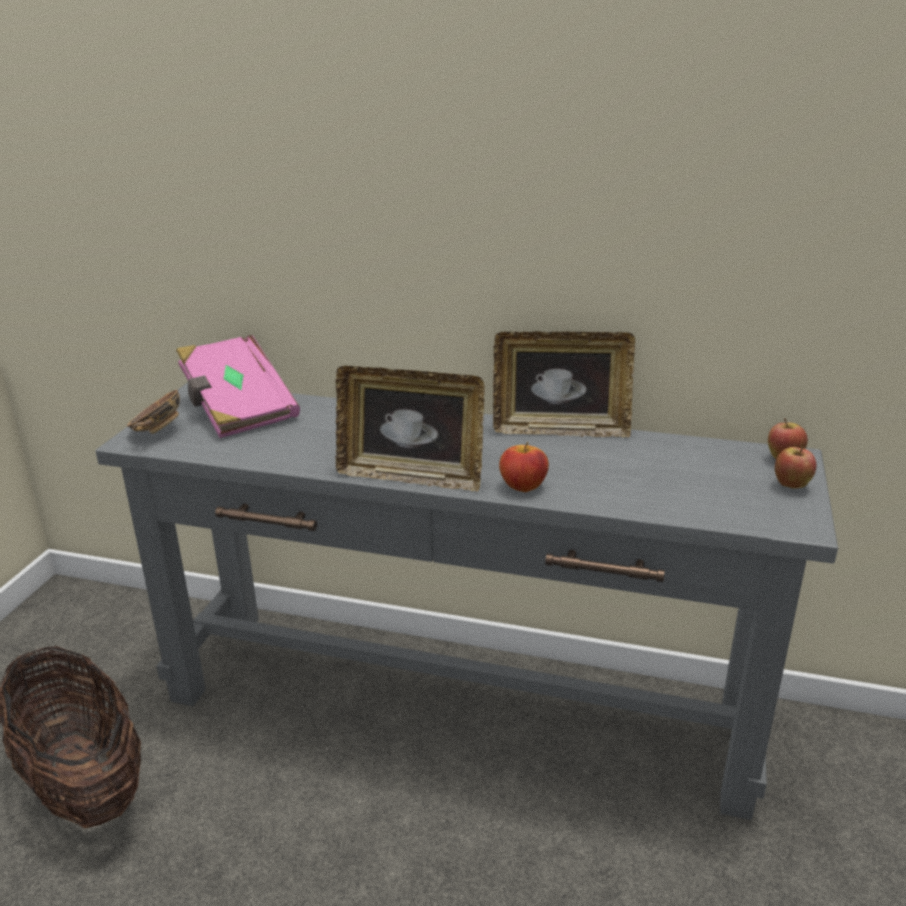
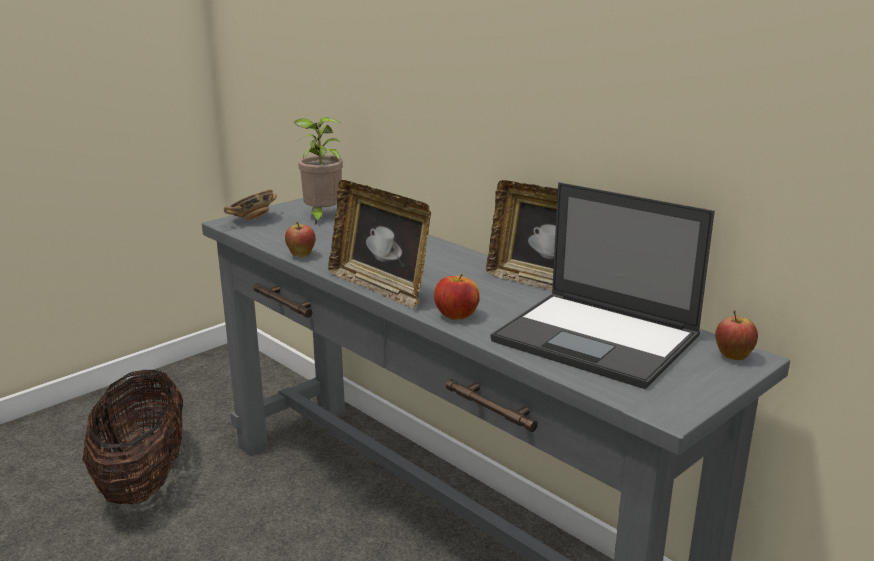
camera: 30 degrees right, 5 degrees down
pink book [176,335,300,438] -> potted plant [294,117,343,225]
apple [775,446,816,489] -> apple moved to [285,222,316,257]
none -> laptop [491,182,715,389]

